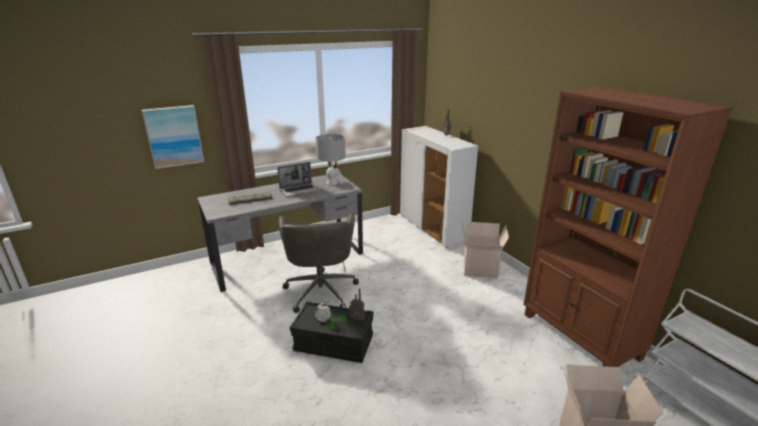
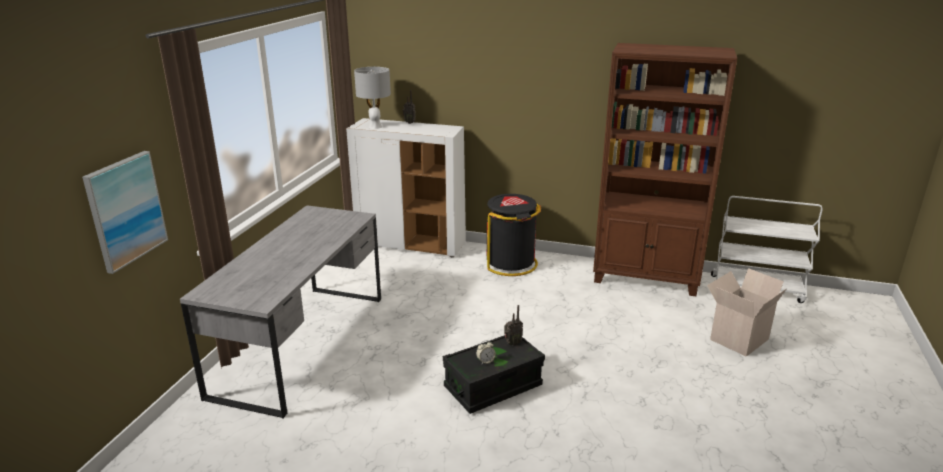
camera: 45 degrees left, 0 degrees up
keyboard [228,191,273,205] -> none
laptop [277,162,319,197] -> none
grey office chair [279,213,359,313] -> none
grey table lamp [316,134,346,185] -> grey table lamp moved to [354,67,391,129]
cardboard box [462,222,509,278] -> black trash can [487,194,541,276]

